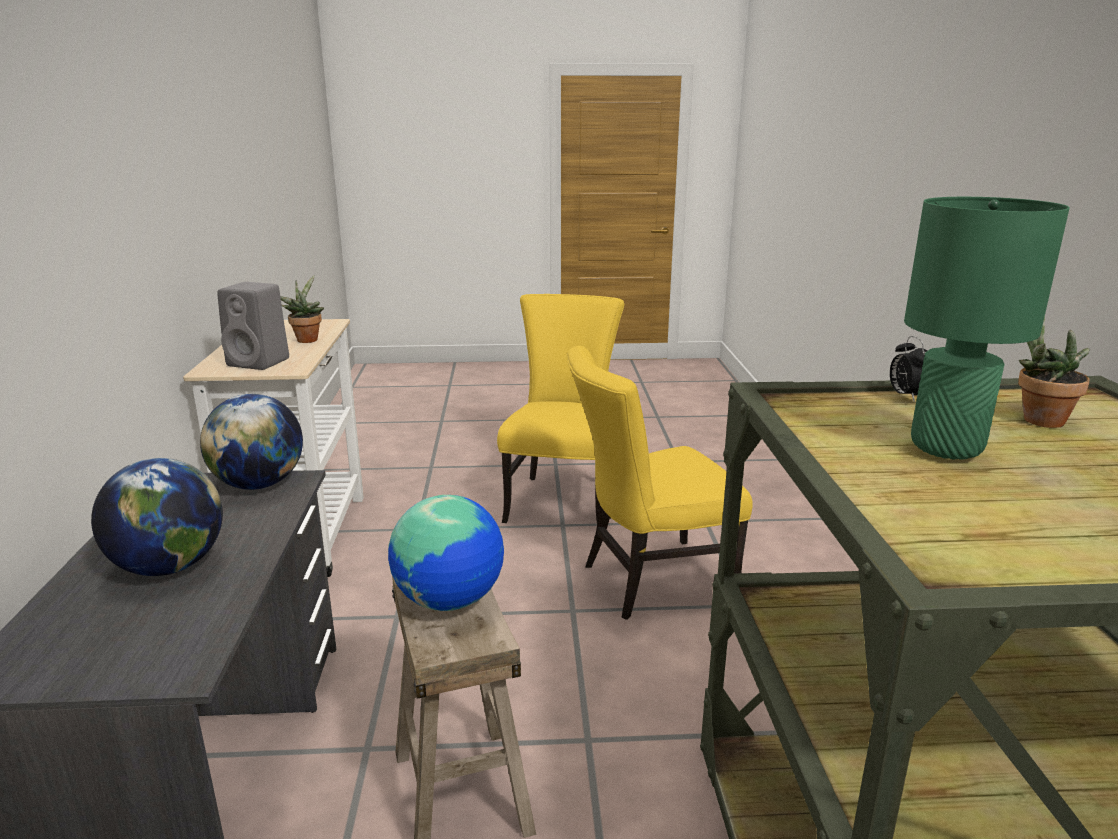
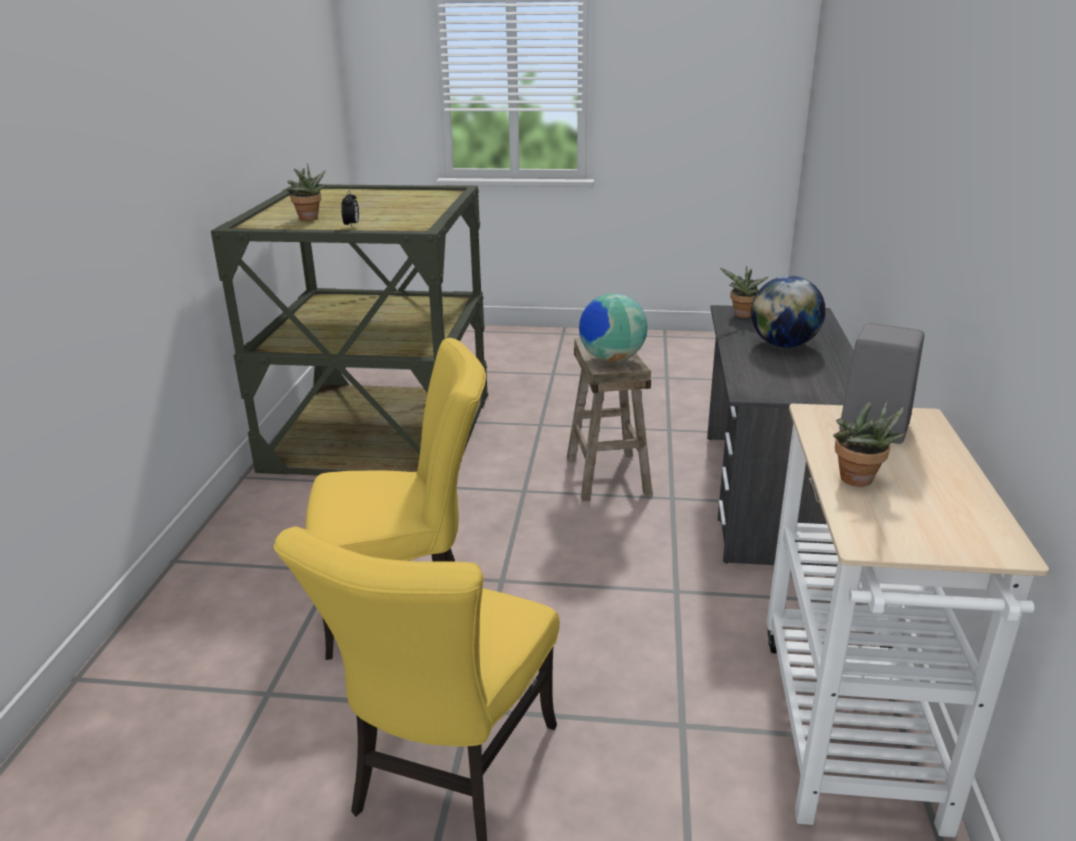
camera: 170 degrees left, 5 degrees up
globe [200,394,303,490] -> none
green table lamp [904,197,1070,460] -> none
none -> potted plant [720,266,768,318]

